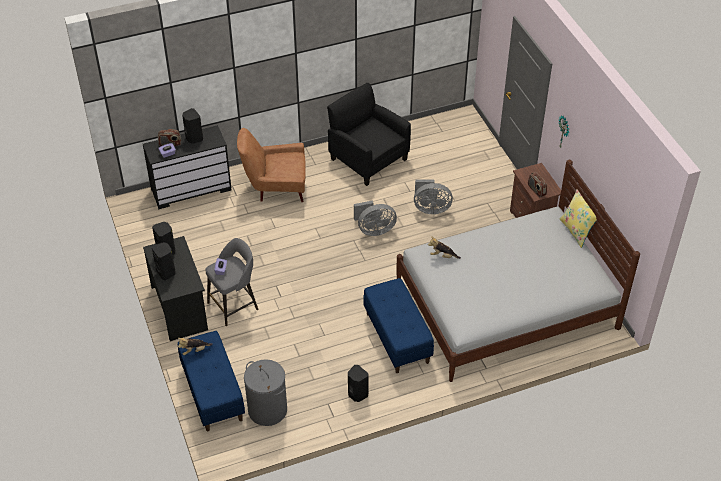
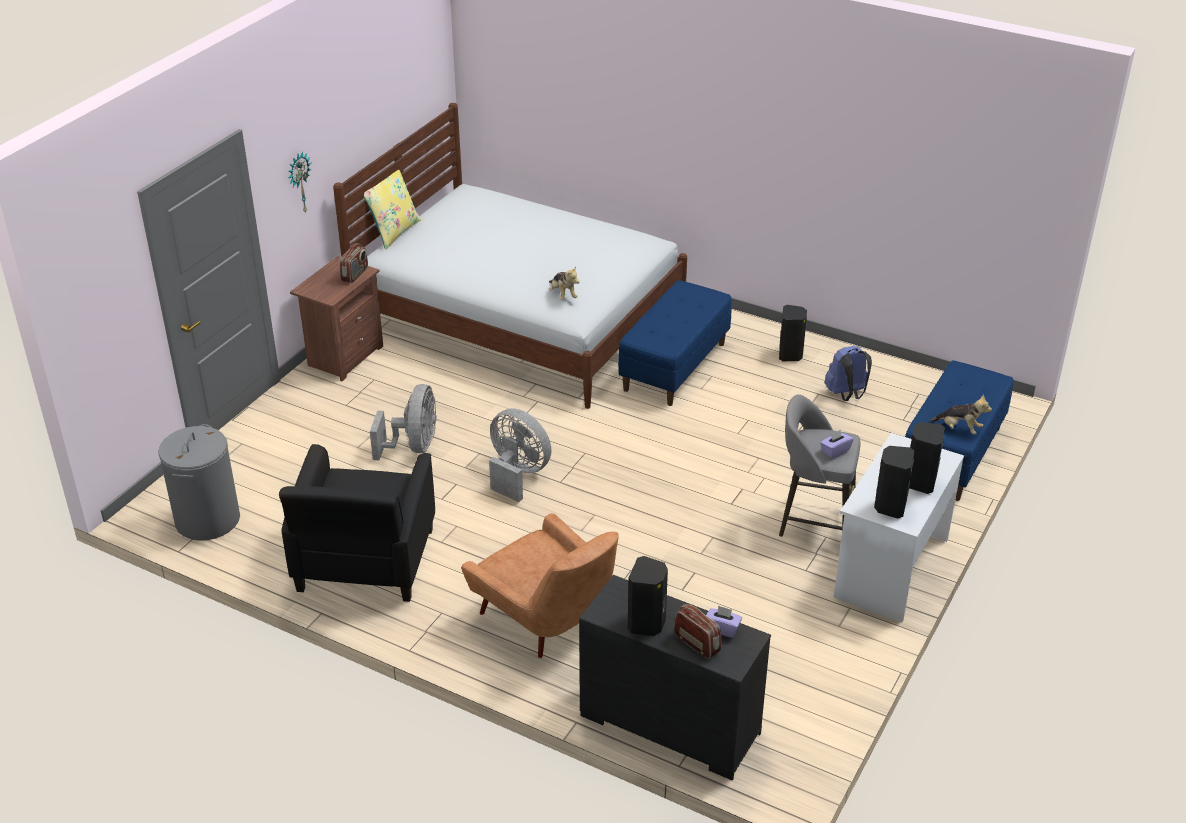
camera: 130 degrees left, 10 degrees down
black desk [143,236,208,341] -> white desk [834,433,964,622]
grey laundry basket [244,359,287,426] -> grey laundry basket moved to [158,424,240,541]
grey fan [414,179,453,214] -> grey fan turned 45 degrees clockwise [370,384,437,460]
none -> blue backpack [824,346,872,401]

